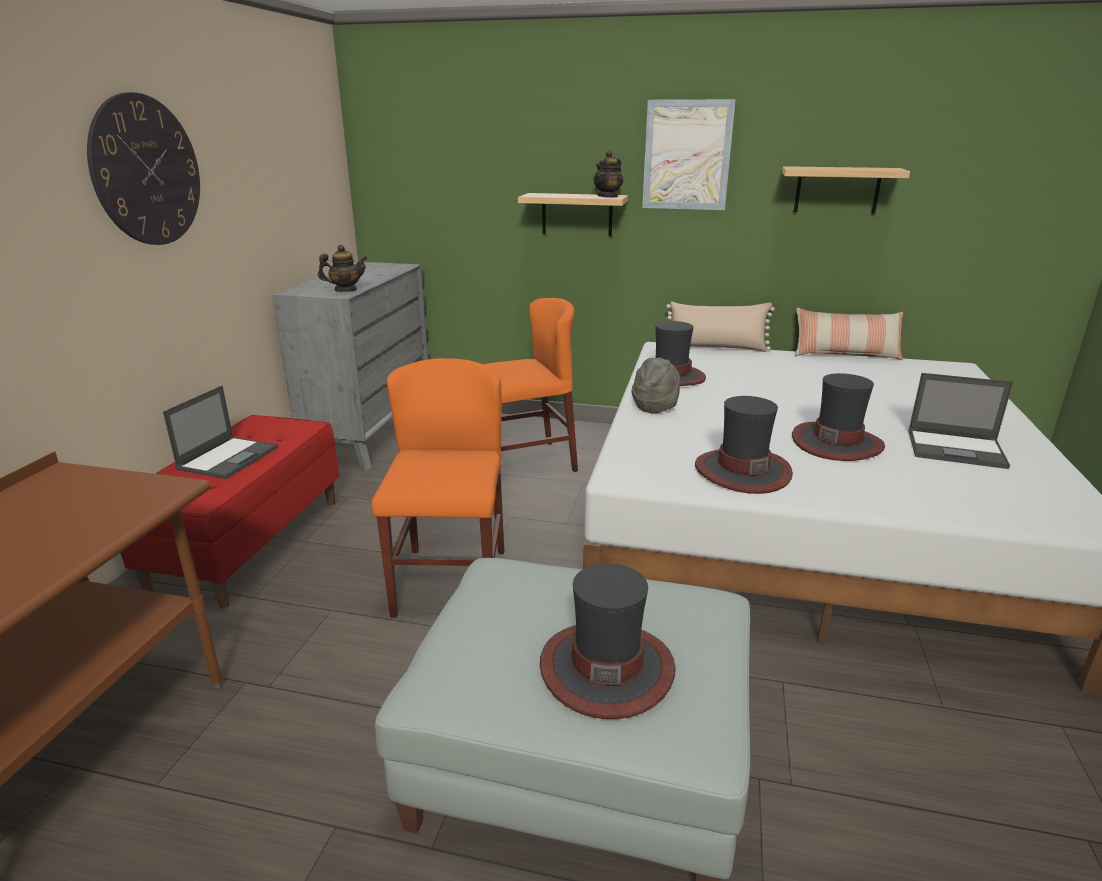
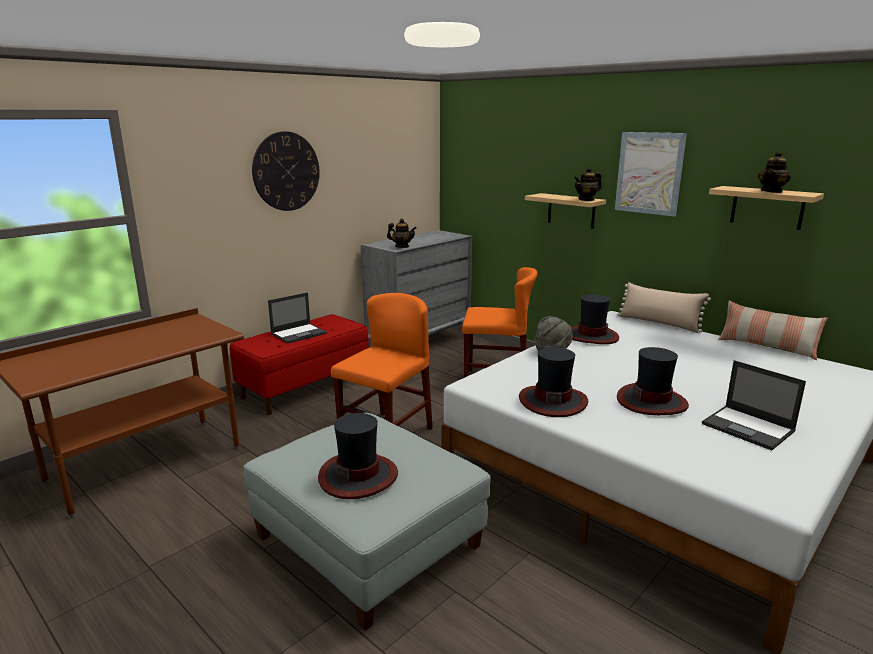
camera: 30 degrees right, 5 degrees down
none -> teapot [758,151,791,193]

